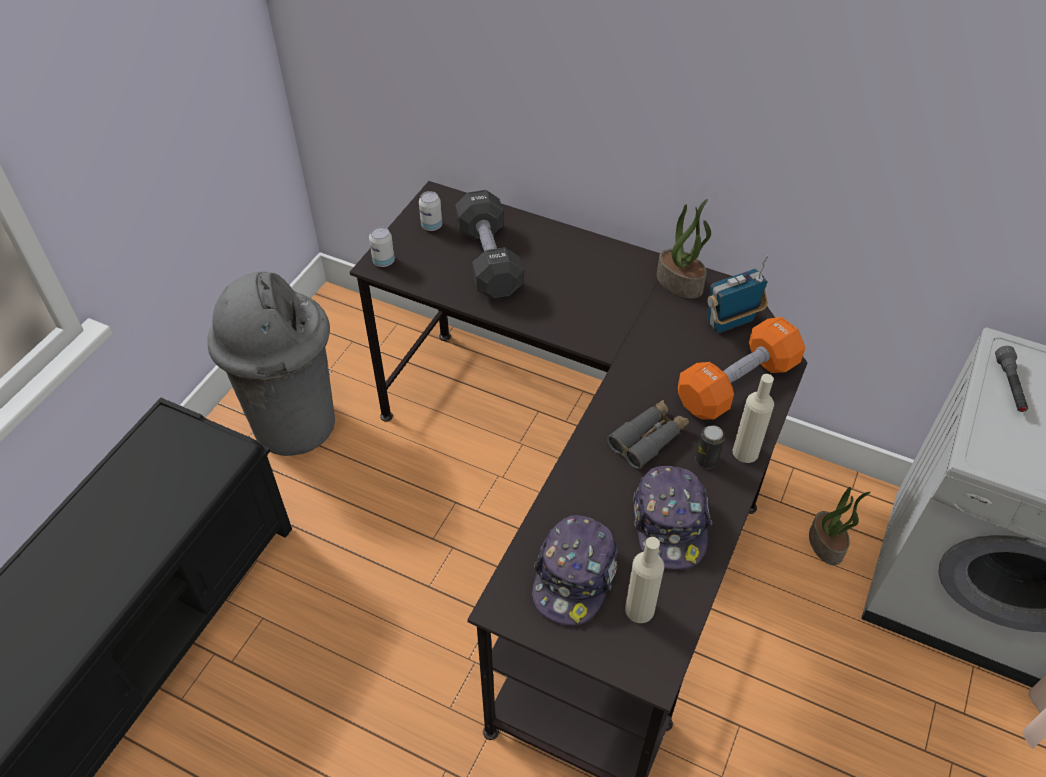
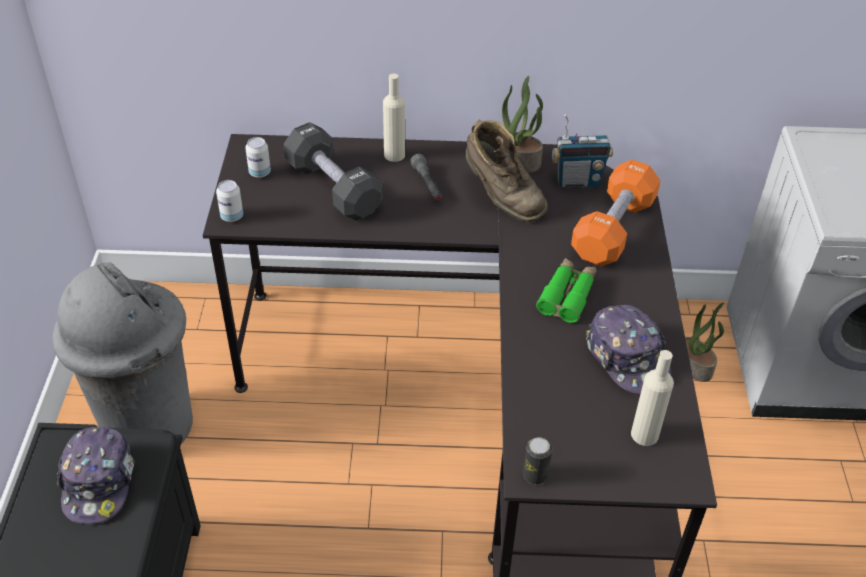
camera: 25 degrees left, 5 degrees down
cap [532,515,618,625] -> cap moved to [57,427,135,524]
grey binoculars [607,400,689,469] -> green binoculars [536,258,596,323]
can [696,425,725,469] -> can moved to [523,437,552,485]
radio [707,255,769,333] -> radio turned 135 degrees counterclockwise [552,114,613,188]
beige bottle [733,374,774,463] -> beige bottle moved to [383,74,405,162]
grey flashlight [995,346,1028,412] -> grey flashlight moved to [410,154,442,201]
none -> brown boot [465,119,548,223]

